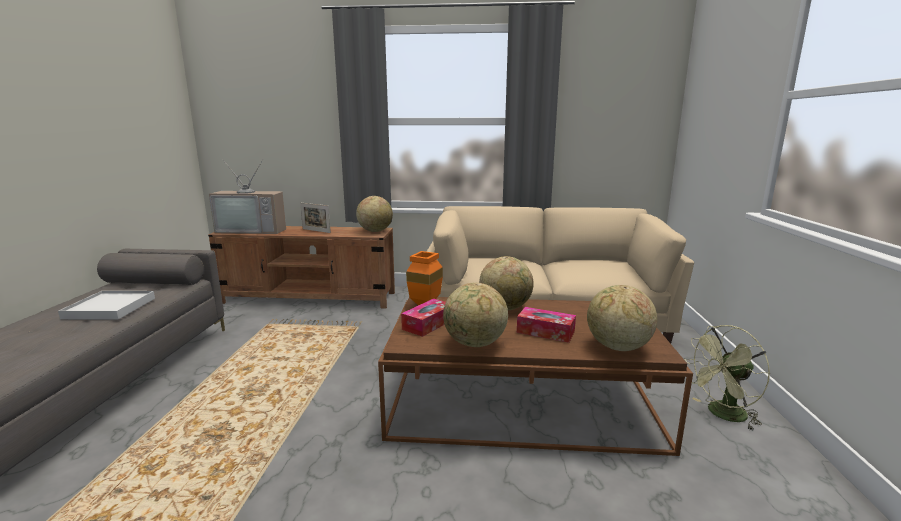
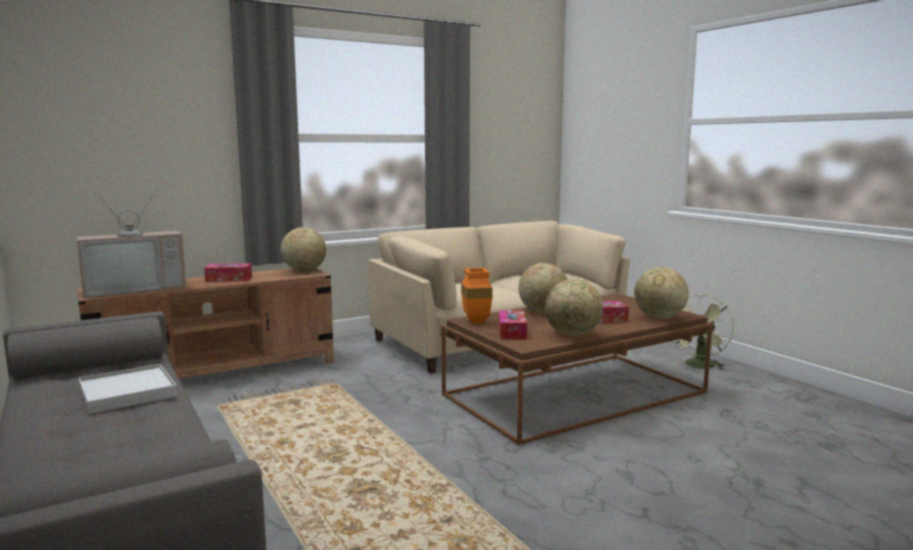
camera: 35 degrees left, 5 degrees down
picture frame [300,203,331,233] -> tissue box [204,263,252,282]

